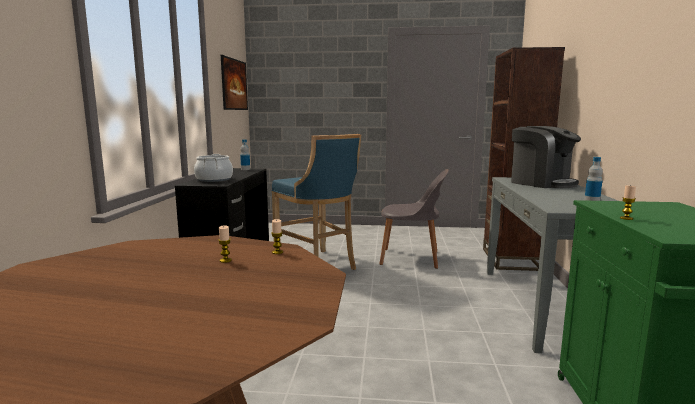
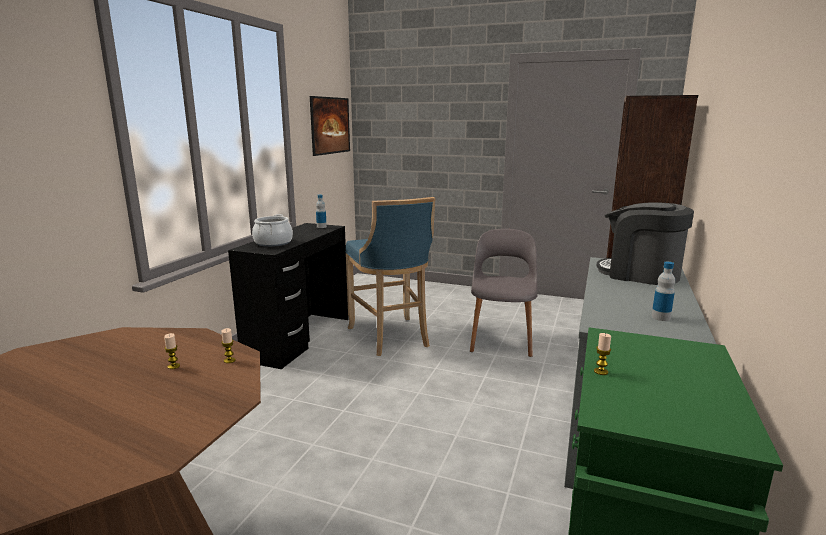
camera: 15 degrees right, 5 degrees up
grey chair [380,169,449,269] -> grey chair turned 105 degrees counterclockwise [470,229,538,357]
coffee machine [511,126,581,188] -> coffee machine turned 150 degrees clockwise [597,202,694,285]

